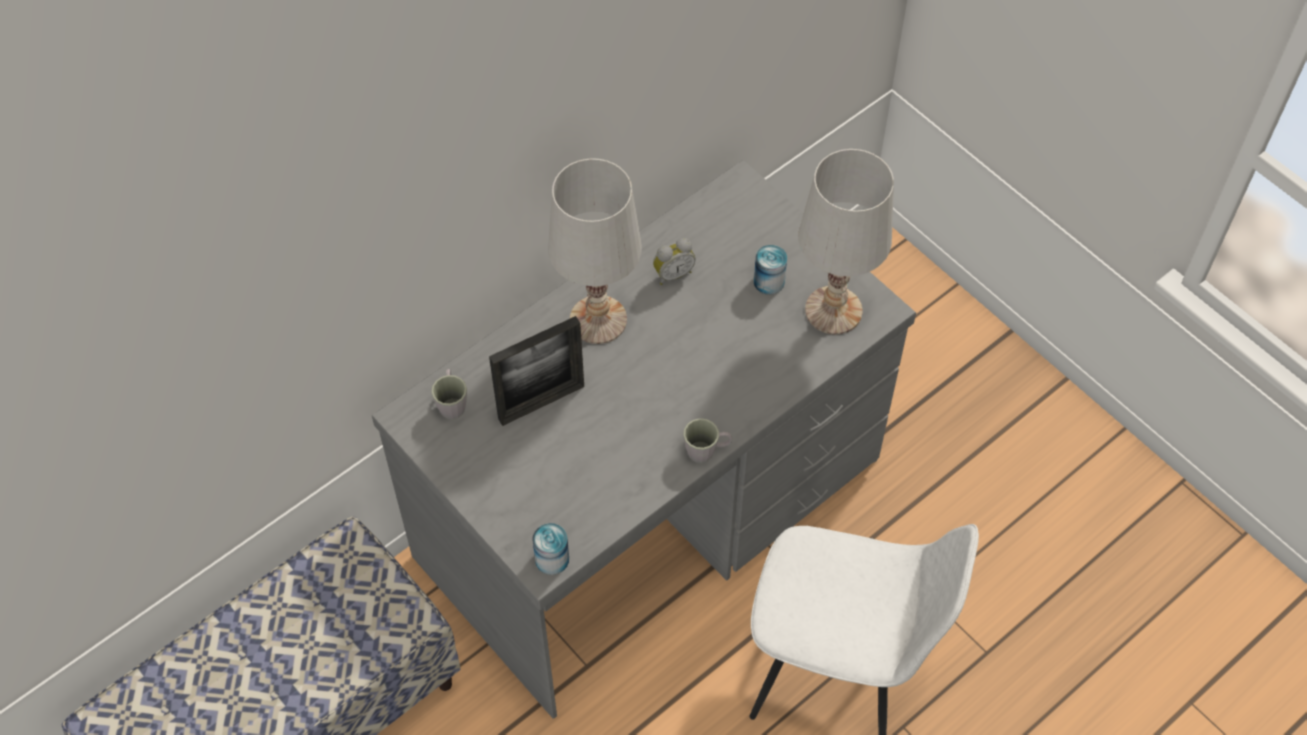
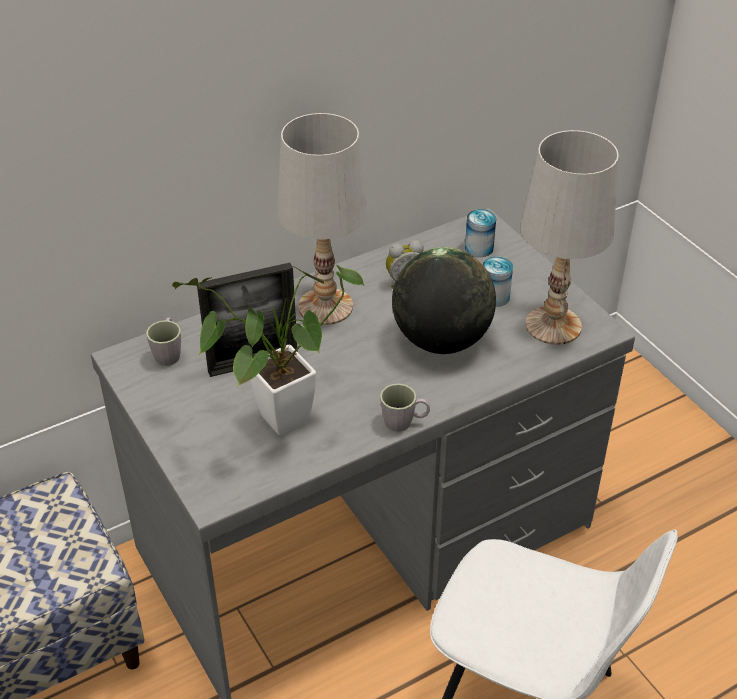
camera: 10 degrees right, 15 degrees down
can [532,523,569,575] -> can moved to [465,209,496,257]
none -> potted plant [172,265,365,436]
none -> globe [392,247,496,354]

